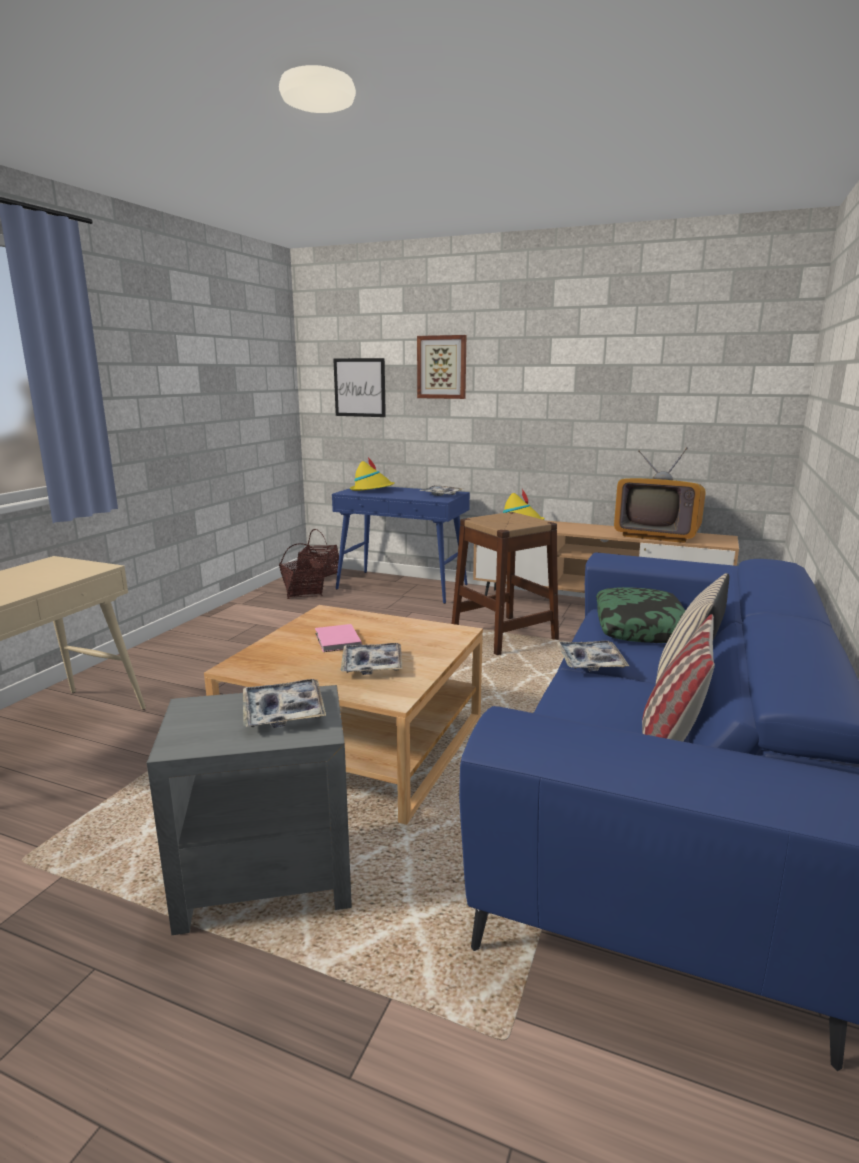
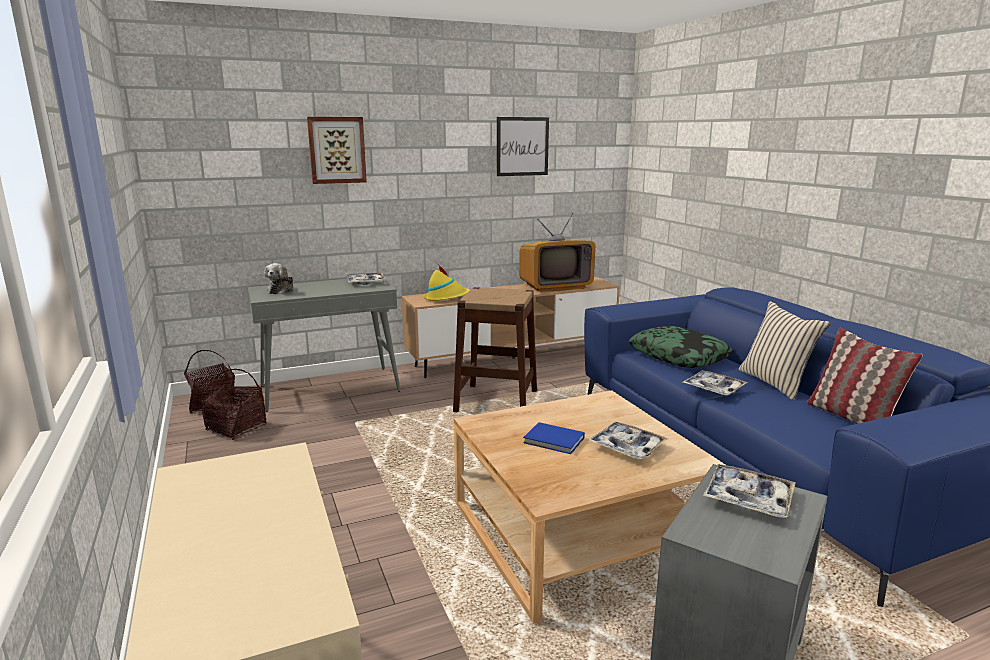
camera: 45 degrees left, 0 degrees up
pink book [315,624,362,652] -> blue book [523,422,585,454]
blue console table [332,487,470,604] -> grey console table [248,279,401,412]
picture [333,358,386,417] -> picture moved to [497,117,549,176]
yellow hat [350,457,395,491] -> plush toy [265,263,293,294]

